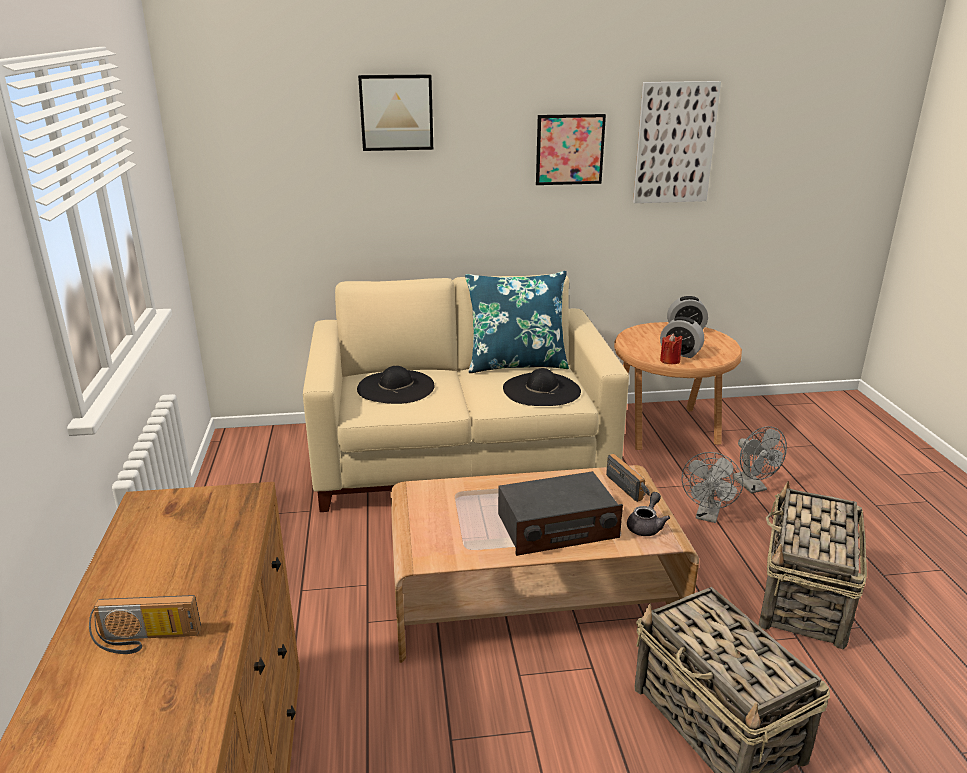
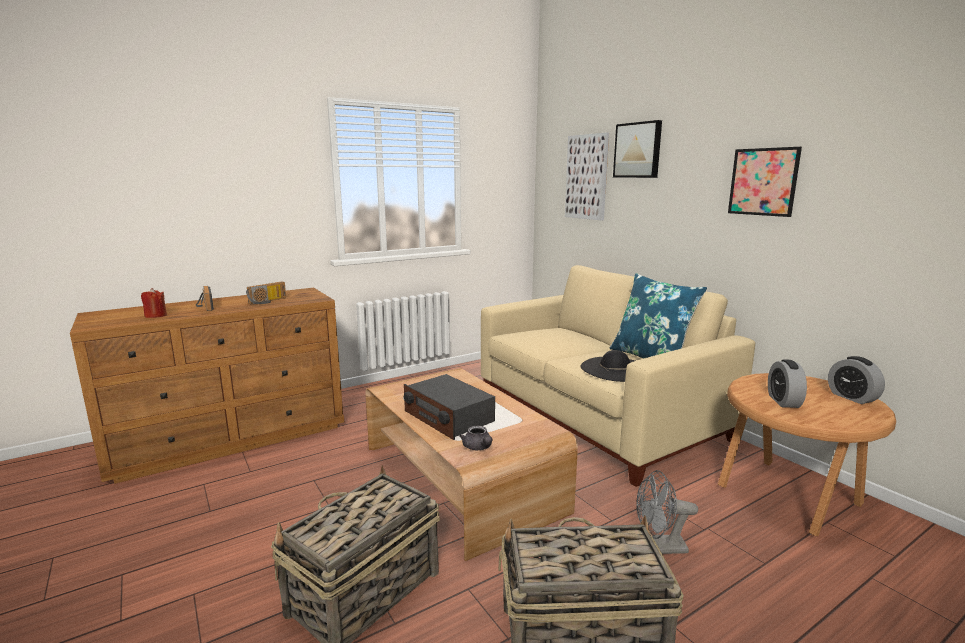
camera: 65 degrees right, 10 degrees down
black hat [357,366,435,404] -> none
radio [606,454,650,502] -> radio moved to [246,281,286,305]
grey teapot [627,492,670,536] -> grey teapot turned 60 degrees clockwise [459,426,492,450]
picture [633,81,721,203] -> picture moved to [565,132,609,220]
red candle [660,333,683,364] -> red candle moved to [141,288,167,318]
grey fan [732,426,787,493] -> none

